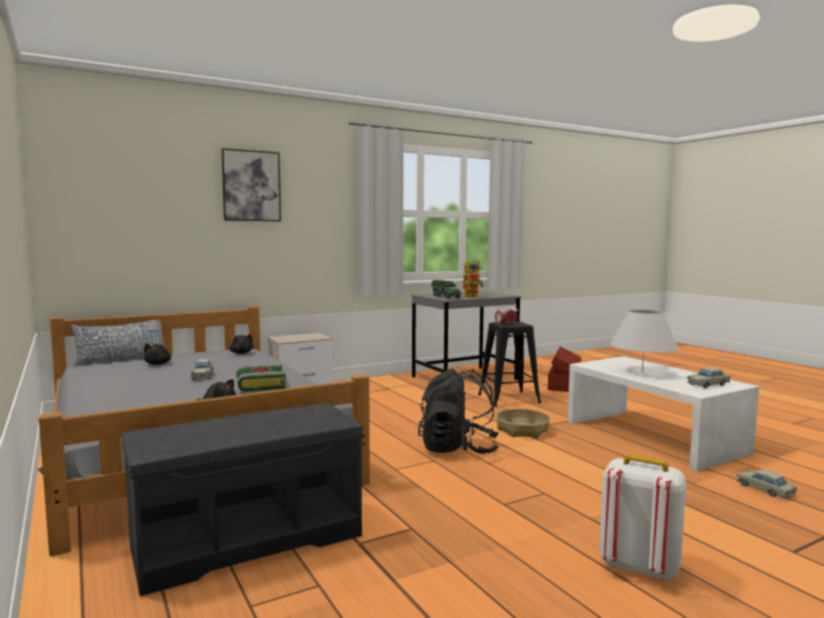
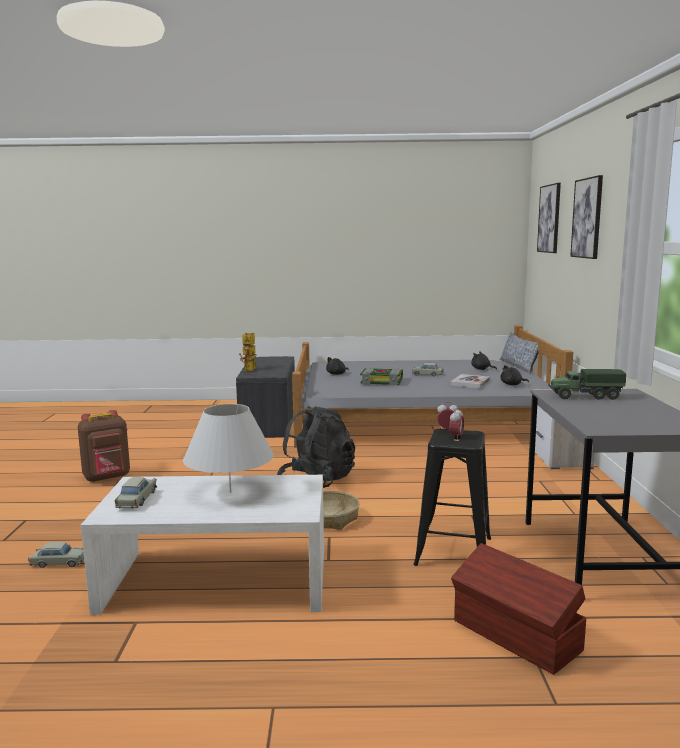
camera: 120 degrees right, 5 degrees up
toy robot [462,260,484,298] -> toy robot moved to [239,333,257,371]
white backpack [599,455,686,580] -> brown backpack [78,410,130,482]
none -> book [450,374,490,388]
none -> picture [537,183,561,253]

